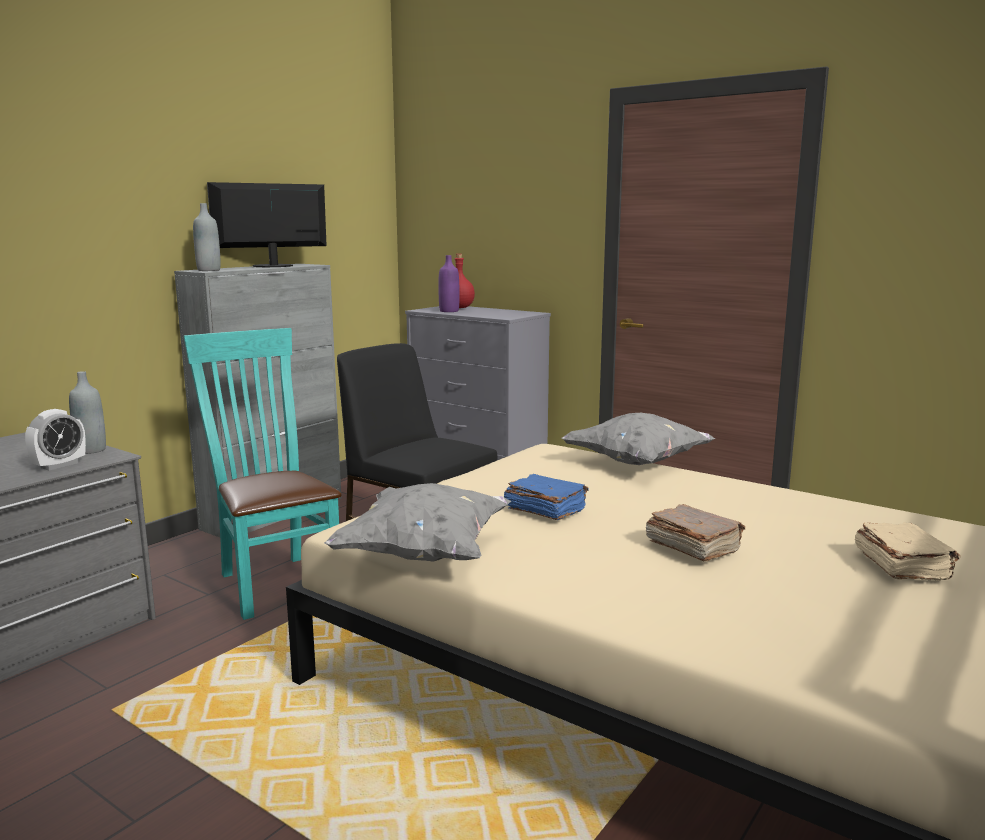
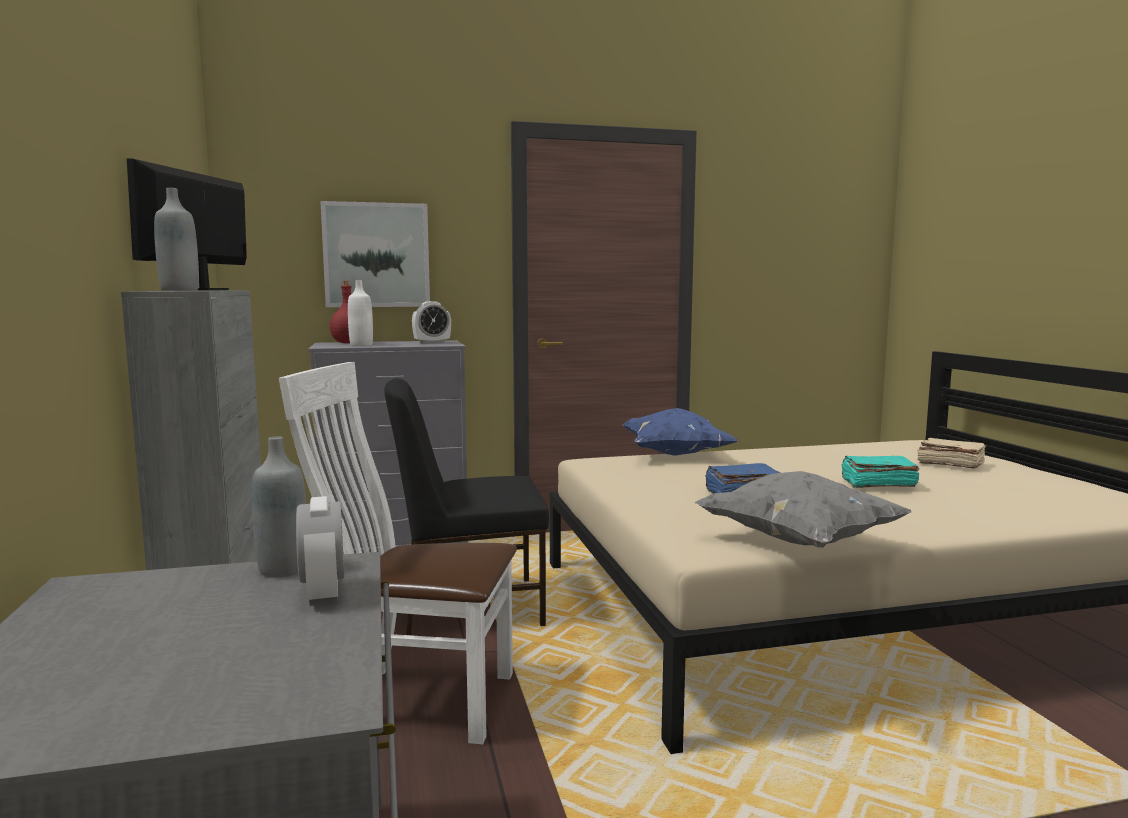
camera: 50 degrees left, 5 degrees down
turquoise chair [184,328,342,620] -> white chair [279,362,517,744]
purple bottle [438,255,460,312] -> white bottle [348,280,373,346]
grey pillow [562,413,715,465] -> blue pillow [622,408,738,456]
brown book [646,504,745,561] -> turquoise book [842,456,920,488]
none -> picture [321,201,430,307]
none -> alarm clock [412,301,451,344]

